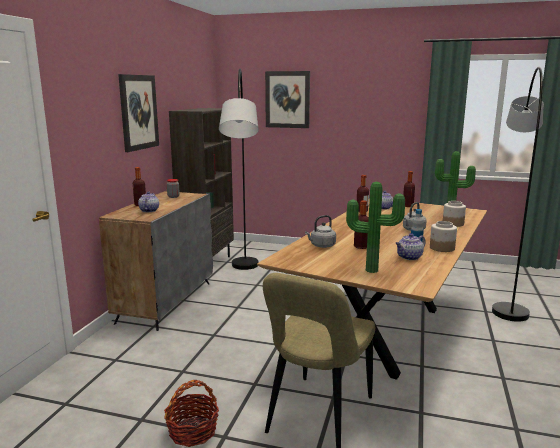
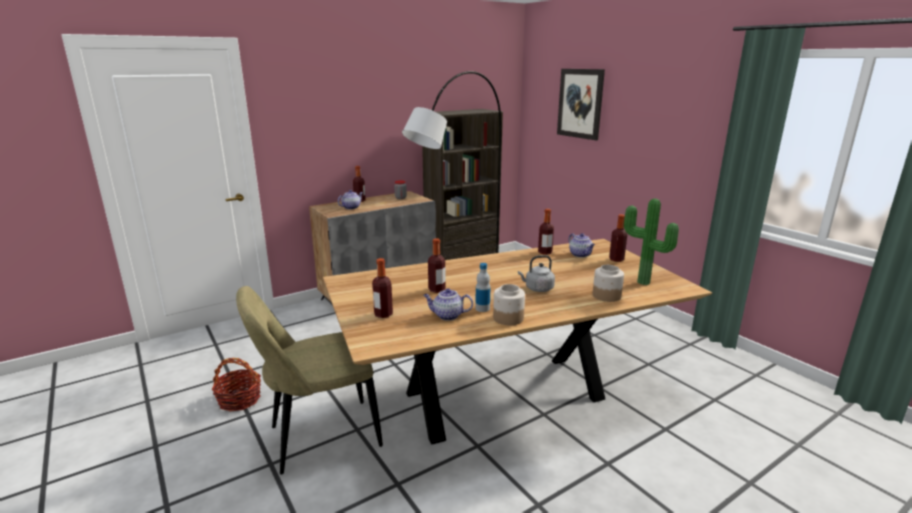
camera: 40 degrees right, 5 degrees up
picture [118,74,159,152] -> none
grey kettle [305,215,336,248] -> none
potted plant [346,182,405,273] -> bottle [372,258,393,318]
grey floor lamp [492,67,544,322] -> none

